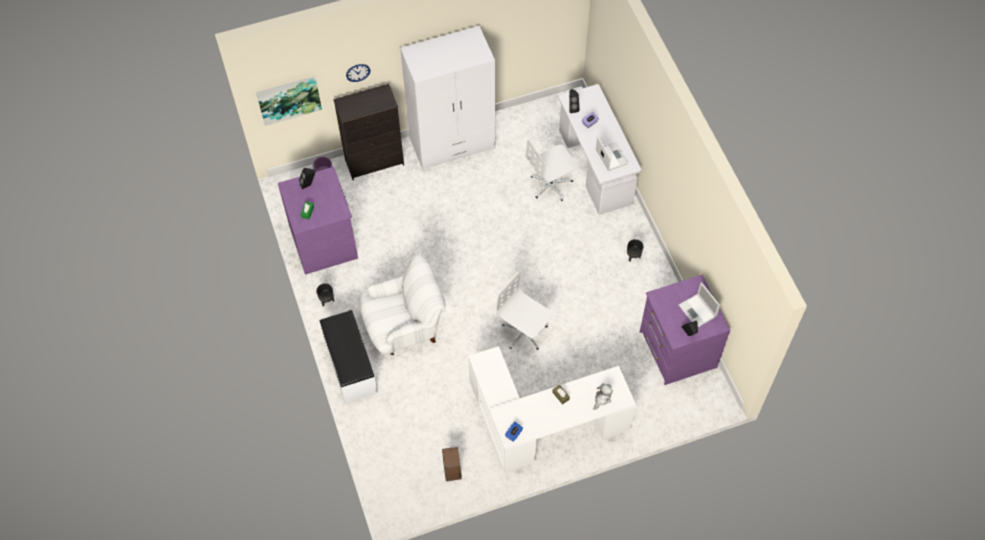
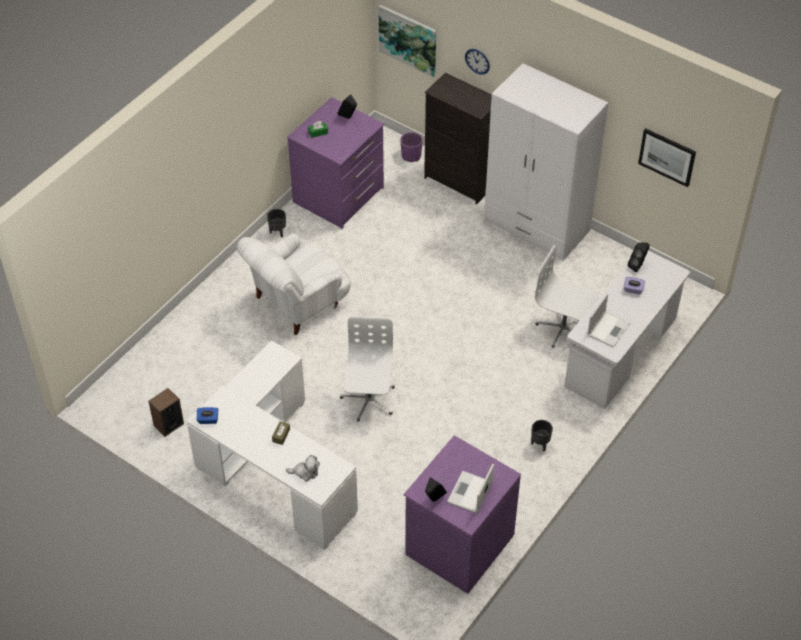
camera: 55 degrees right, 10 degrees down
white bench [319,310,378,404] -> none
white armchair [360,255,446,355] -> white armchair turned 105 degrees clockwise [237,234,351,335]
none -> picture [638,128,696,187]

